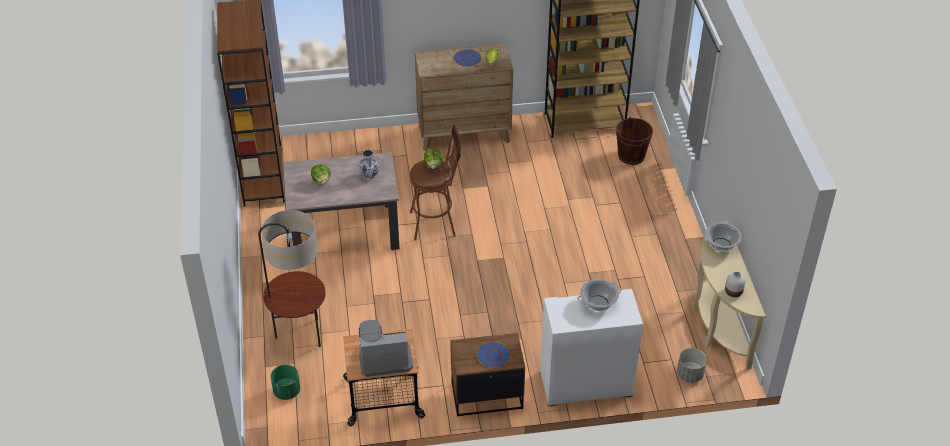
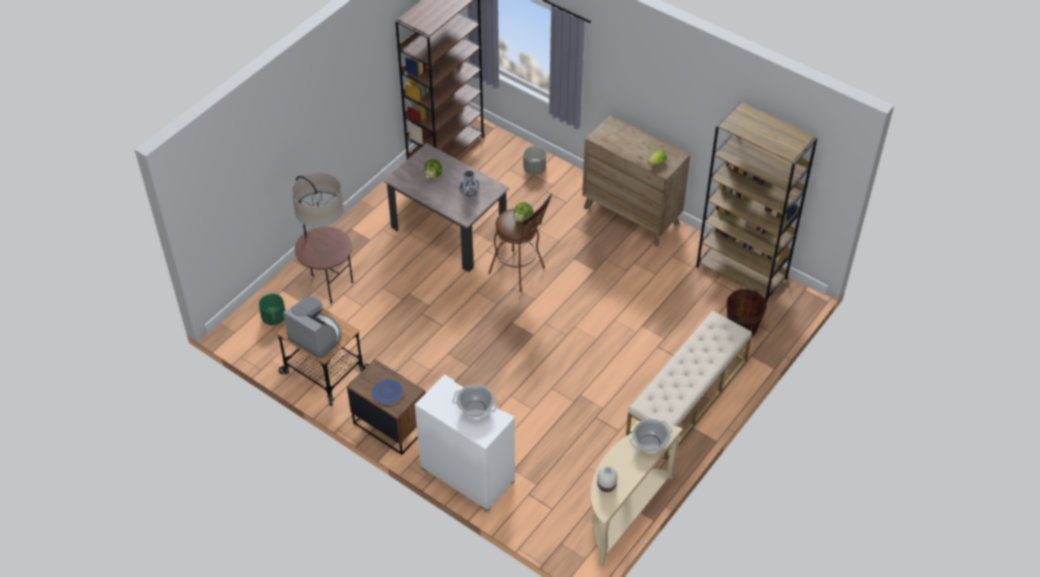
camera: 45 degrees right, 5 degrees up
blue plate [454,49,482,67] -> none
grey planter [677,348,707,383] -> grey planter moved to [523,146,546,175]
none -> beige bench [626,310,752,460]

